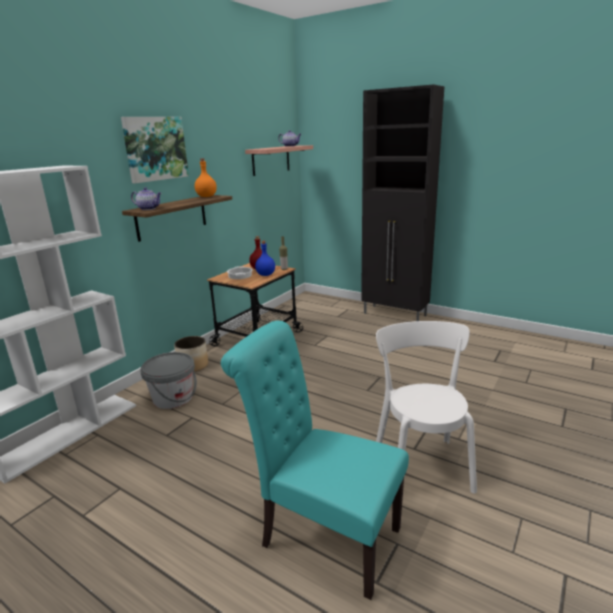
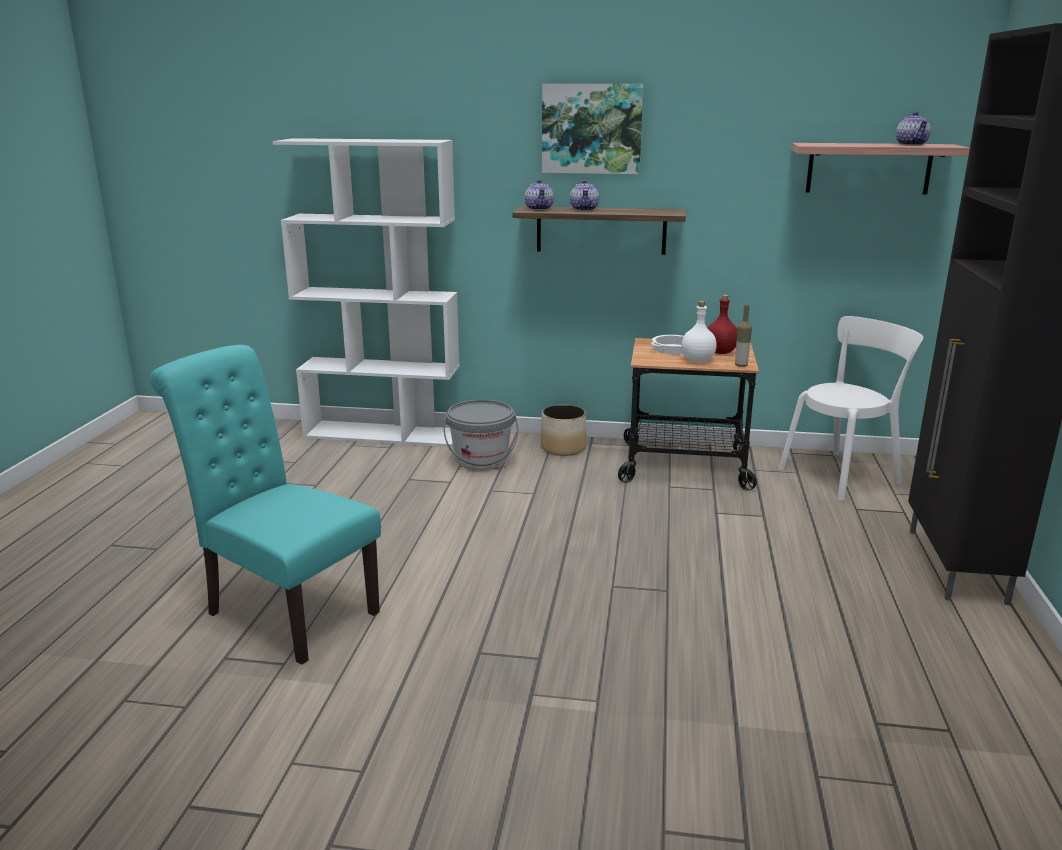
camera: 65 degrees right, 0 degrees up
orange bottle [195,158,217,197] -> none
turquoise chair [221,321,409,600] -> turquoise chair turned 60 degrees counterclockwise [150,345,381,665]
blue bottle [255,241,275,276] -> white bottle [682,301,717,362]
white chair [376,321,477,494] -> white chair moved to [779,316,923,501]
none -> teapot [570,180,599,211]

